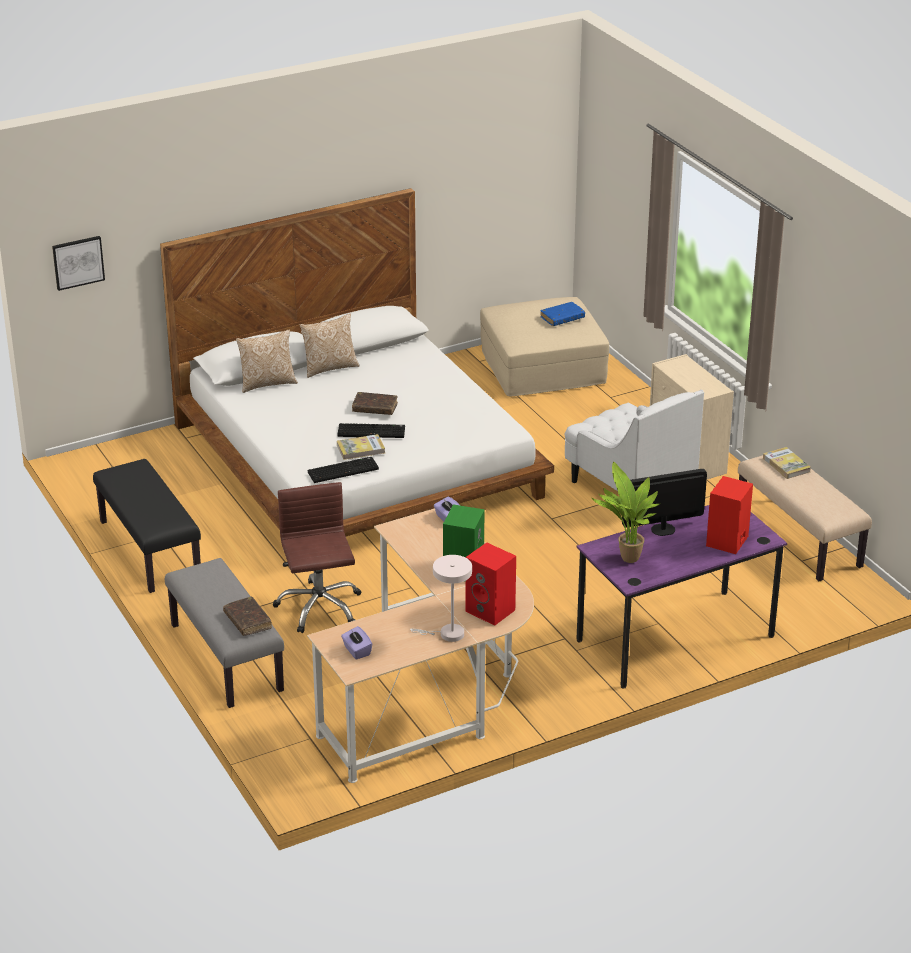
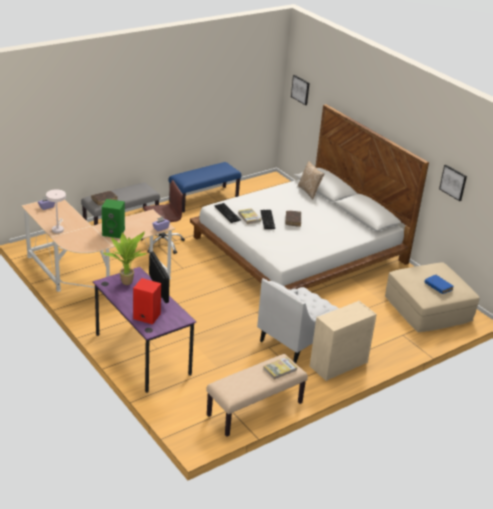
camera: 80 degrees right, 0 degrees up
black bench [93,459,201,593] -> blue bench [169,162,241,213]
pillow [300,313,359,378] -> none
red speaker [466,542,516,626] -> none
none -> picture [439,165,467,201]

